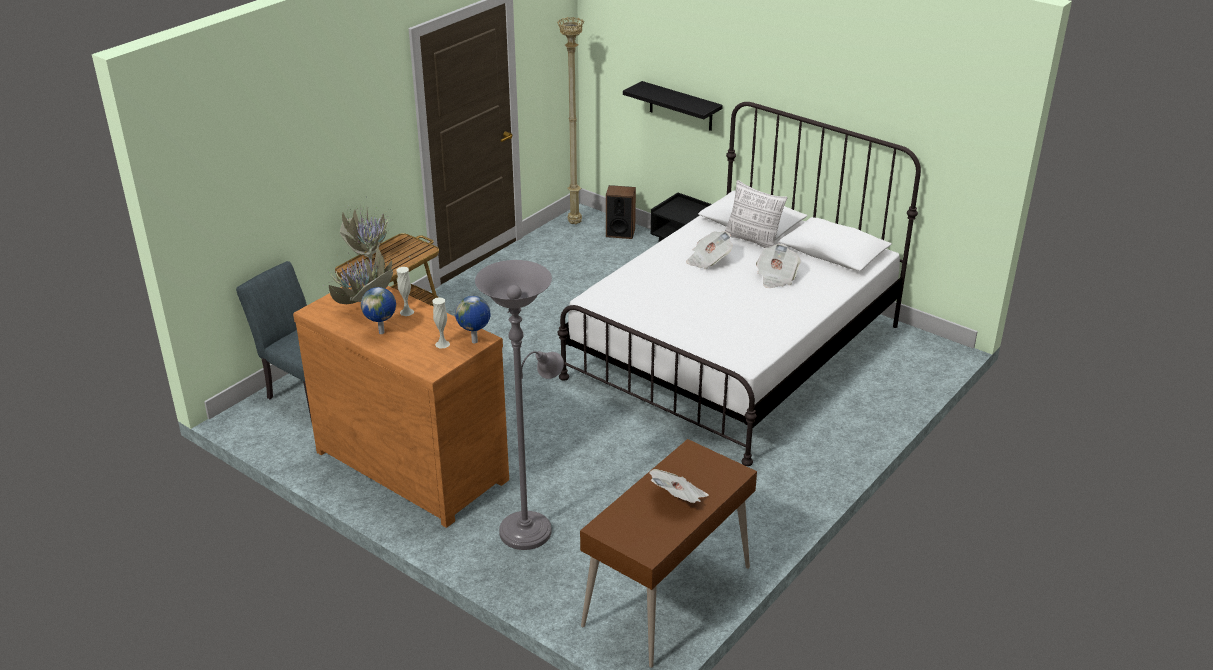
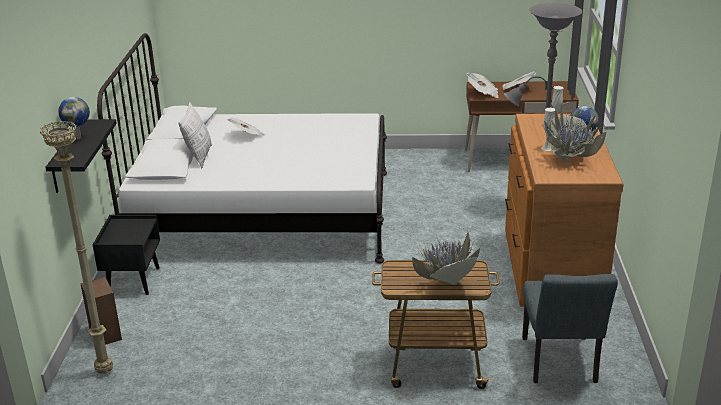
camera: 125 degrees left, 5 degrees down
globe [455,296,490,343] -> globe moved to [58,97,90,139]
newspaper [686,231,733,269] -> newspaper moved to [467,73,498,98]

